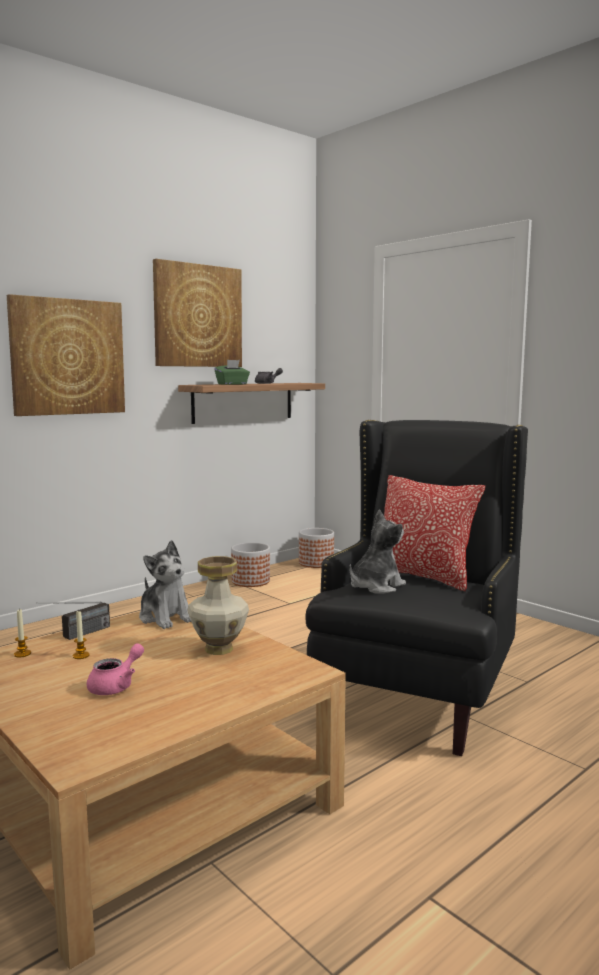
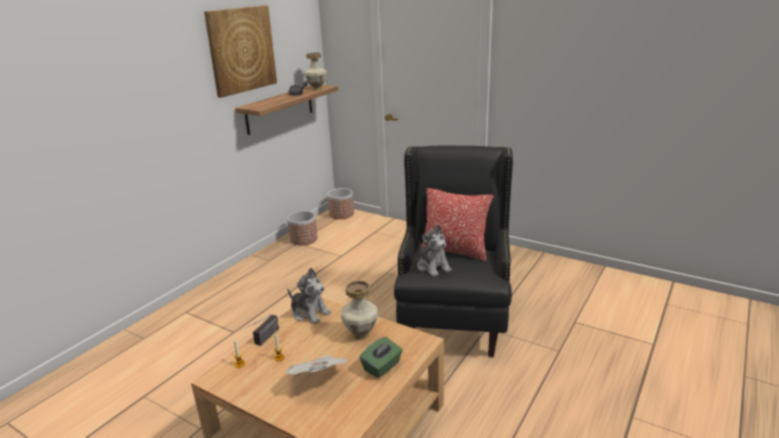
camera: 15 degrees left, 15 degrees up
picture [7,294,125,416] -> none
pink teapot [87,644,144,695] -> newspaper [285,355,349,374]
green tissue box [214,360,250,385] -> green tissue box moved to [360,337,403,378]
plush toy [349,510,406,594] -> plush toy turned 120 degrees clockwise [417,225,451,277]
none -> vase [304,53,327,90]

